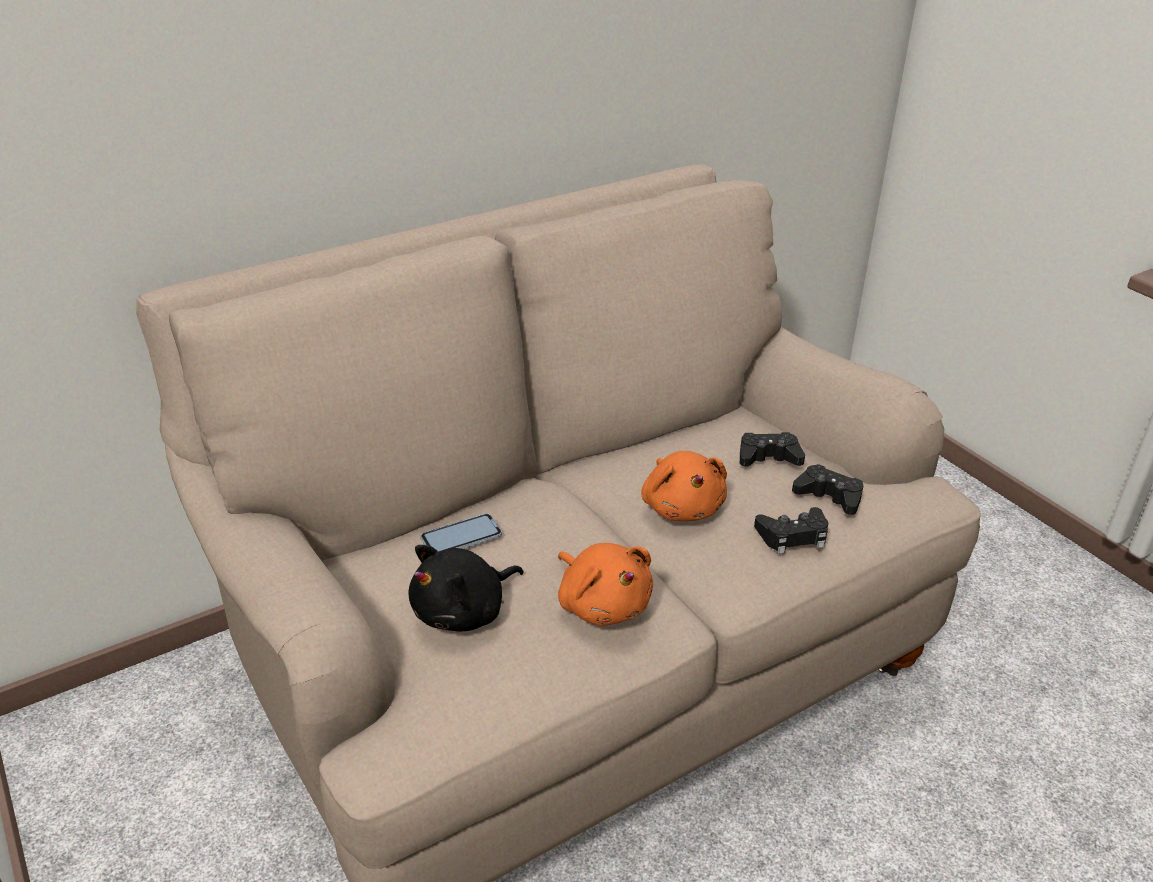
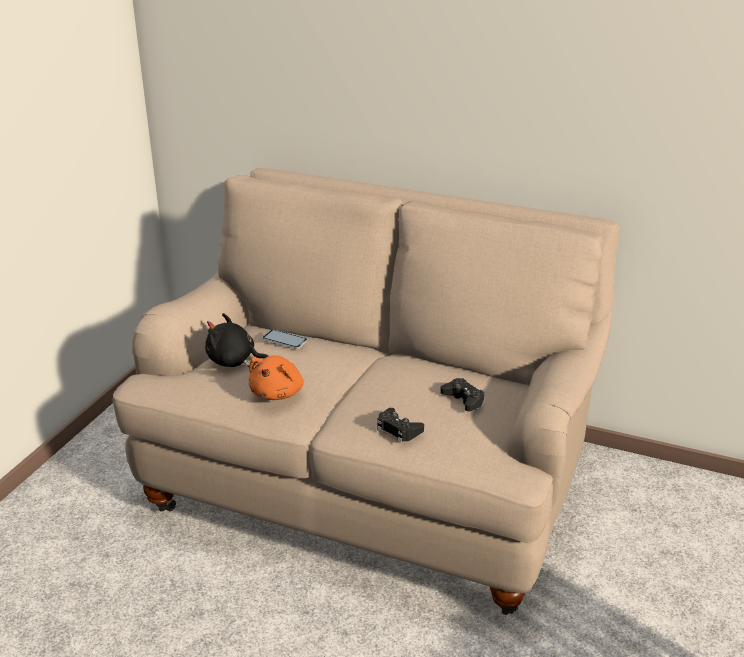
camera: 55 degrees right, 5 degrees down
orange plush toy [641,451,727,521] -> none
black game controller [792,464,863,515] -> none

